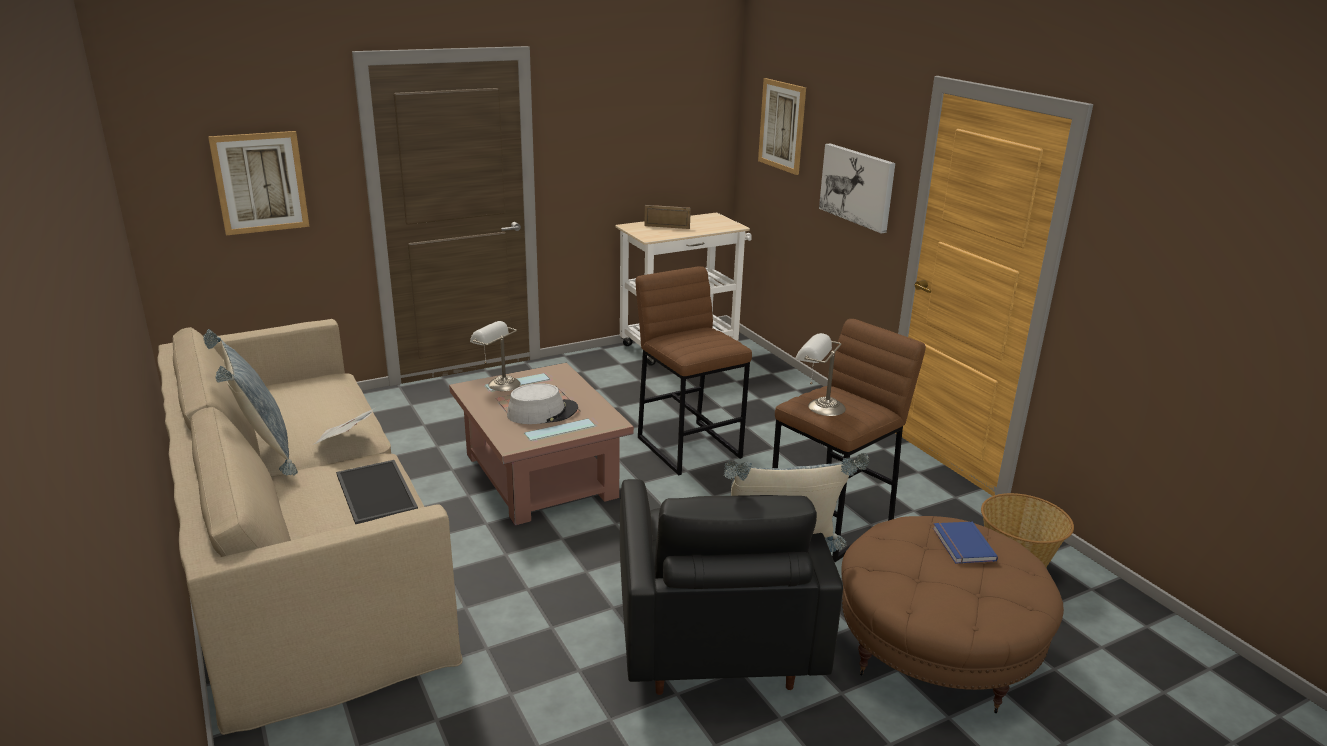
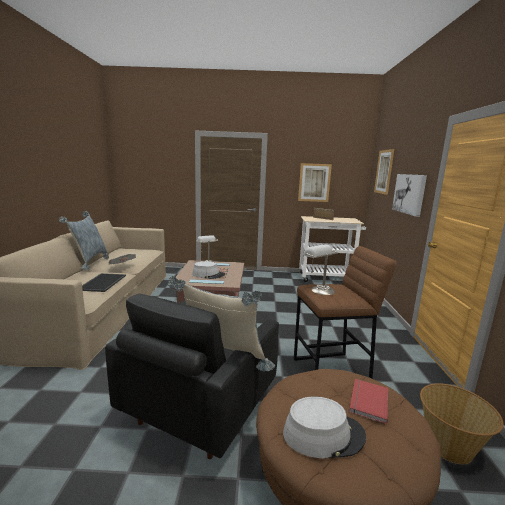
camera: 30 degrees right, 10 degrees down
picture [208,131,310,235] -> picture moved to [298,163,332,202]
brown stool [635,266,752,475] -> none
blue book [933,522,998,564] -> red book [349,379,389,424]
none -> grey hat [283,396,366,459]

